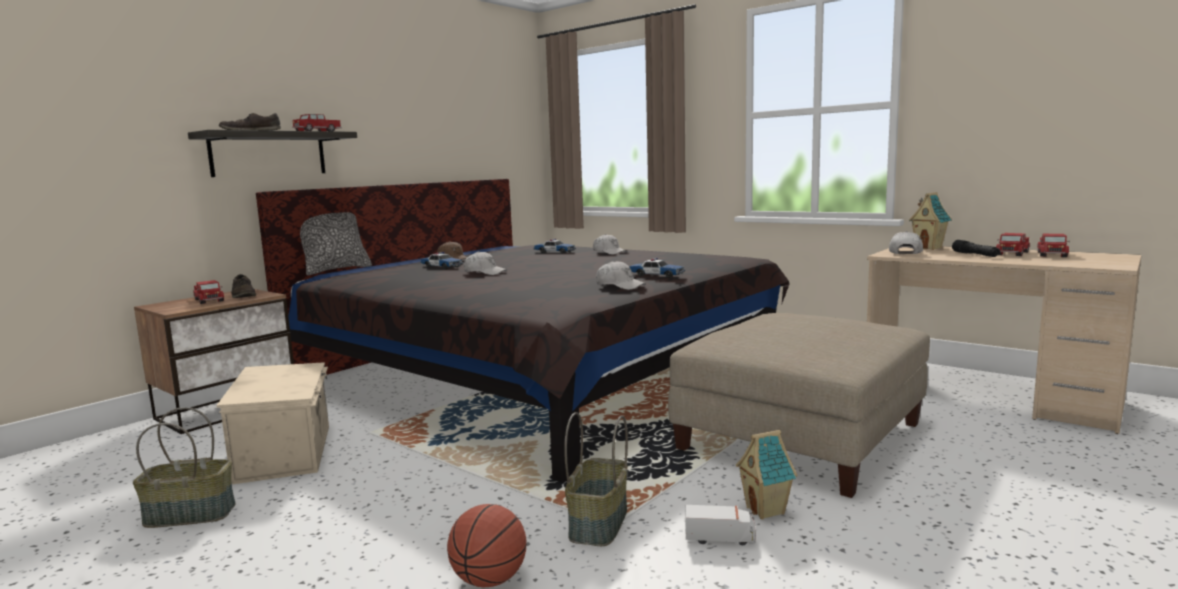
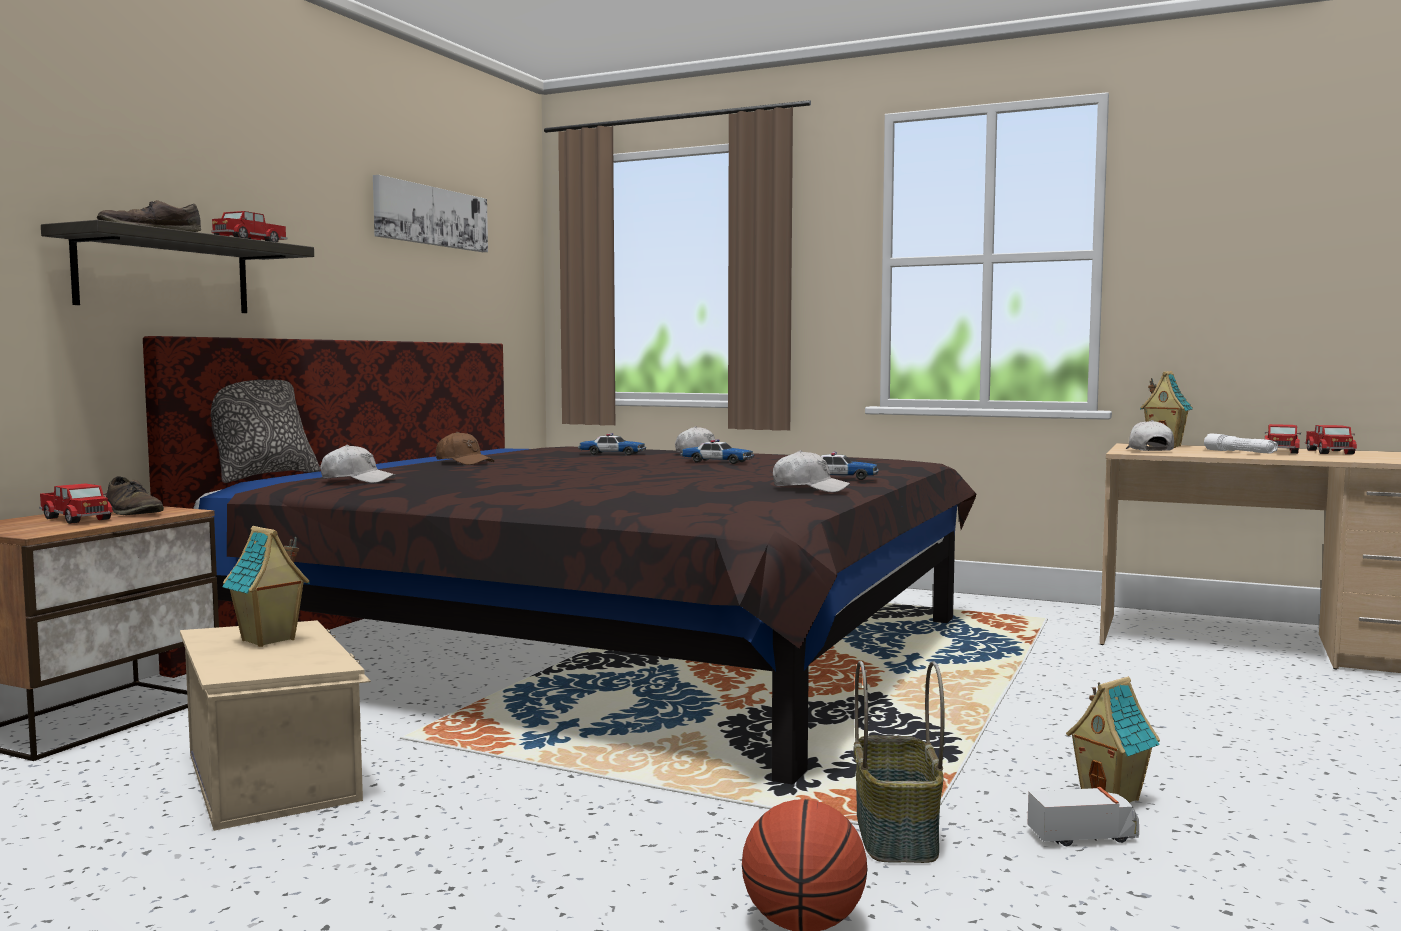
camera: 15 degrees left, 5 degrees down
basket [133,407,236,528] -> none
toy car [420,252,463,269] -> toy car moved to [680,439,754,464]
white cap [464,251,507,275] -> white cap moved to [320,444,396,483]
beige ottoman [668,313,930,498] -> none
black flashlight [952,240,1000,257] -> white flashlight [1204,433,1278,454]
none -> toy house [222,526,309,647]
none -> picture [373,175,488,252]

